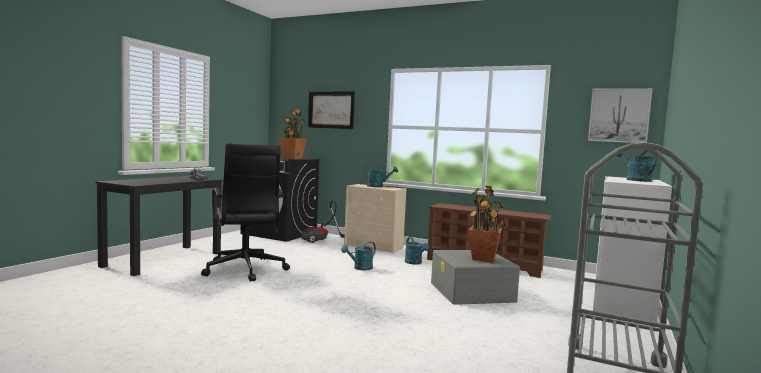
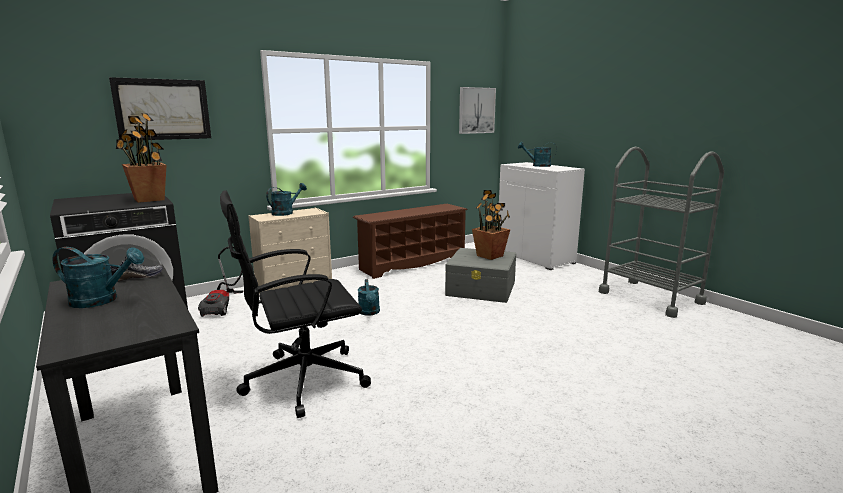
camera: 60 degrees left, 10 degrees up
black office chair [201,143,290,282] -> black office chair turned 150 degrees clockwise [220,190,371,418]
turquoise watering can [405,237,429,265] -> turquoise watering can moved to [53,247,144,308]

